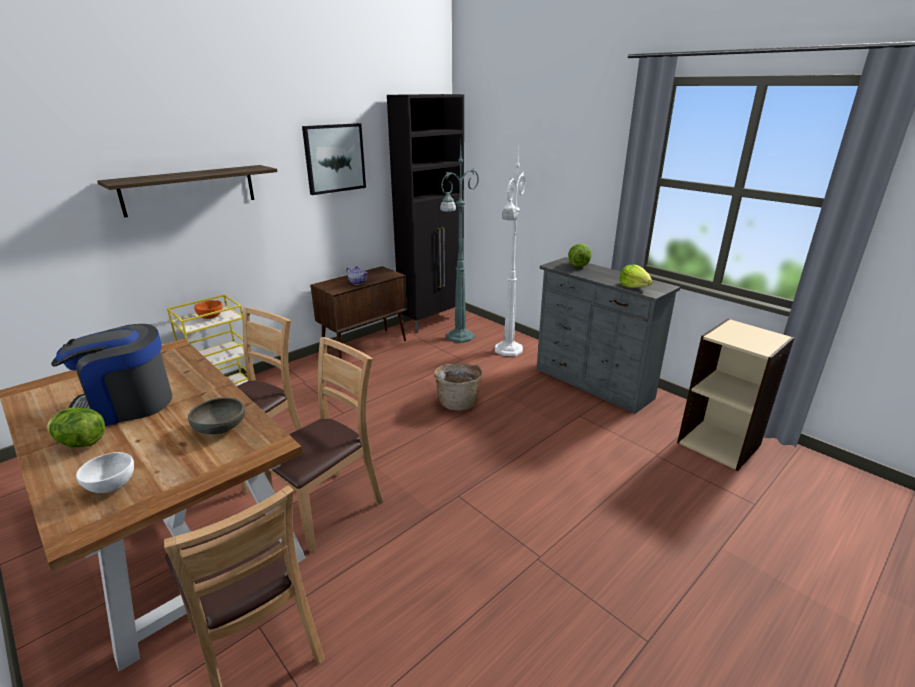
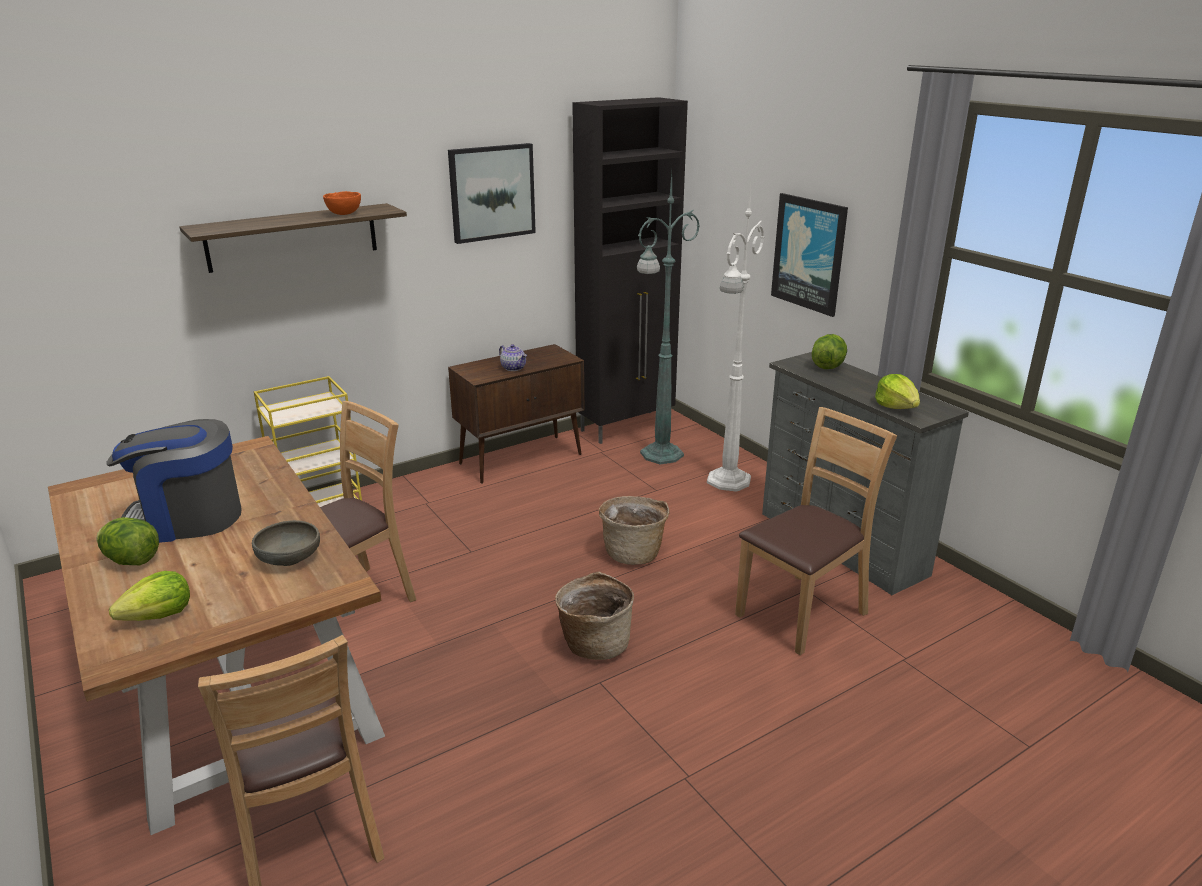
camera: 10 degrees right, 0 degrees up
white bowl [76,452,134,493] -> lettuce [109,571,190,621]
orange bowl [194,300,222,319] -> orange bowl moved to [323,191,361,215]
brown chair [264,337,383,553] -> brown chair moved to [735,407,897,655]
beige bookcase [677,319,795,471] -> none
none -> basket [555,571,634,660]
none -> picture [771,193,848,317]

